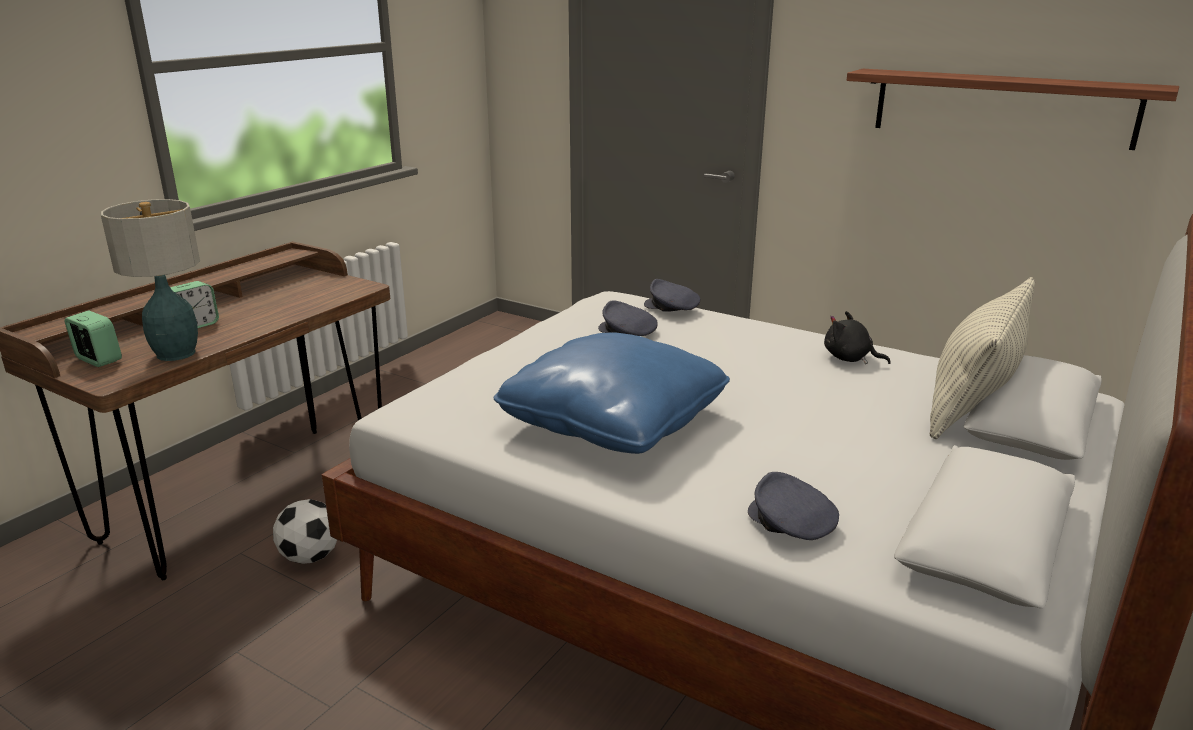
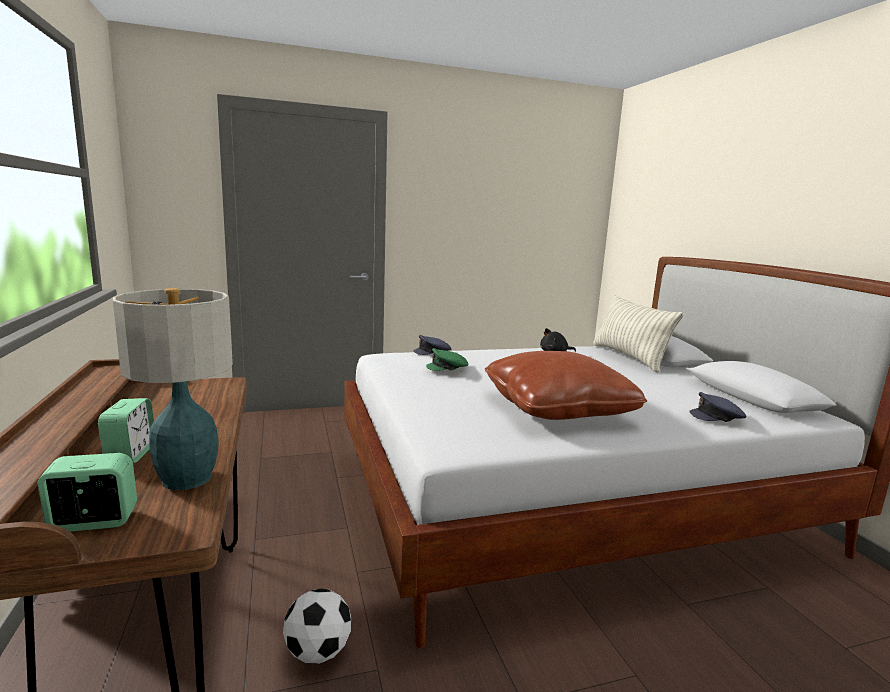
camera: 50 degrees left, 10 degrees down
blue pillow [494,333,730,454] -> brown pillow [485,351,647,420]
grey cap [598,300,658,336] -> green cap [426,348,468,371]
shelf [847,69,1179,150] -> none

